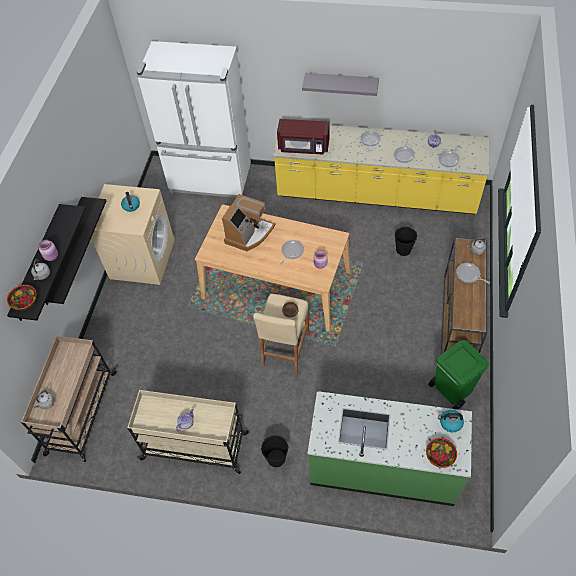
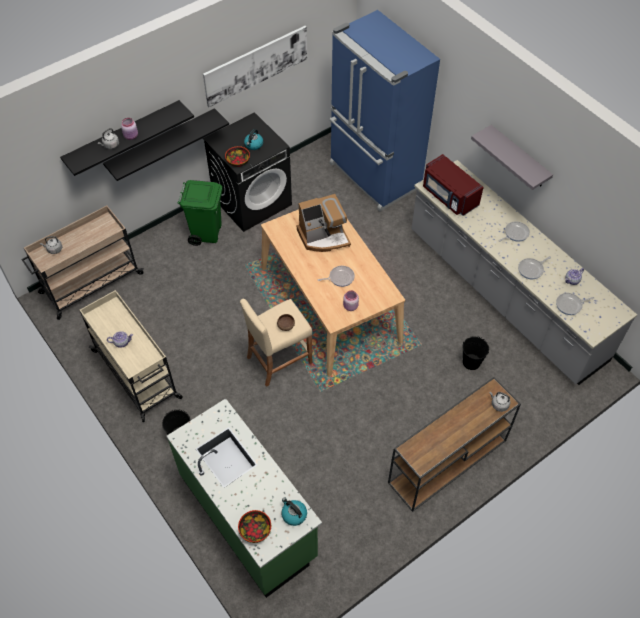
camera: 40 degrees right, 0 degrees up
bowl [7,285,37,311] -> bowl moved to [225,146,250,167]
beige washing machine [91,184,175,285] -> black washing machine [203,112,292,232]
white fridge [137,41,251,198] -> blue fridge [330,10,440,211]
yellow counter [273,125,489,214] -> grey counter [412,160,637,385]
green trash can [428,340,489,410] -> green trash can moved to [178,180,223,246]
frying pan [456,263,490,284] -> none
none -> picture [203,26,307,107]

